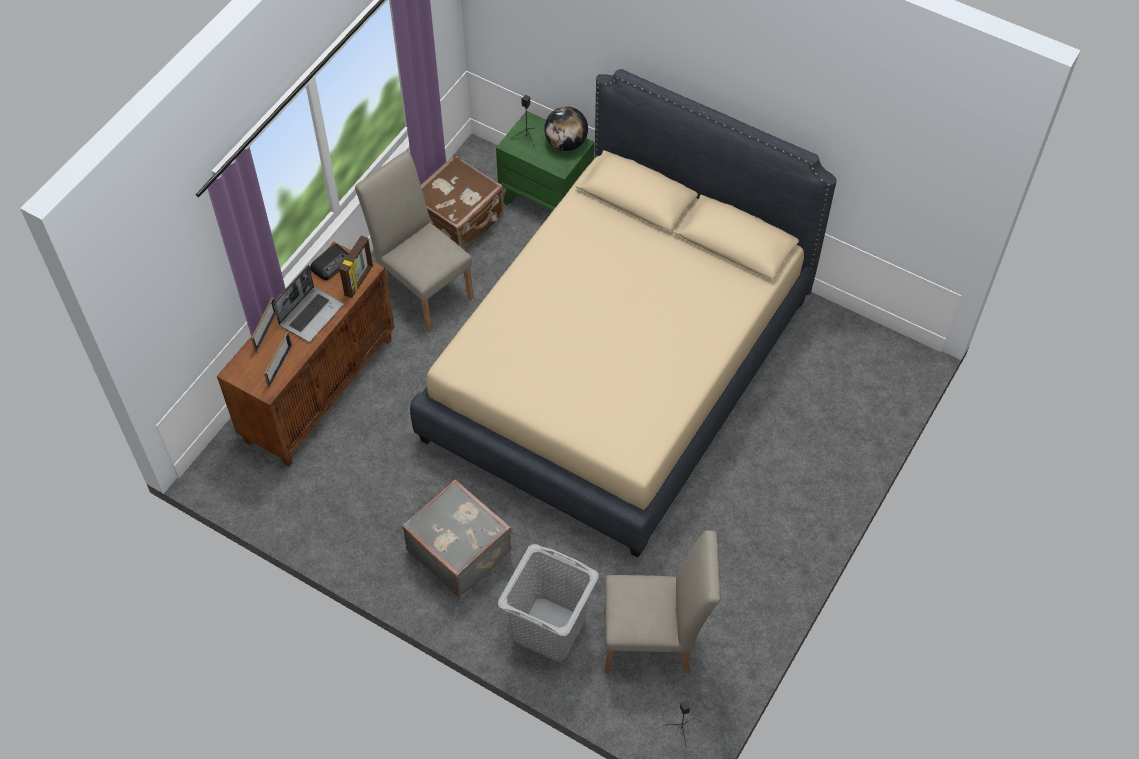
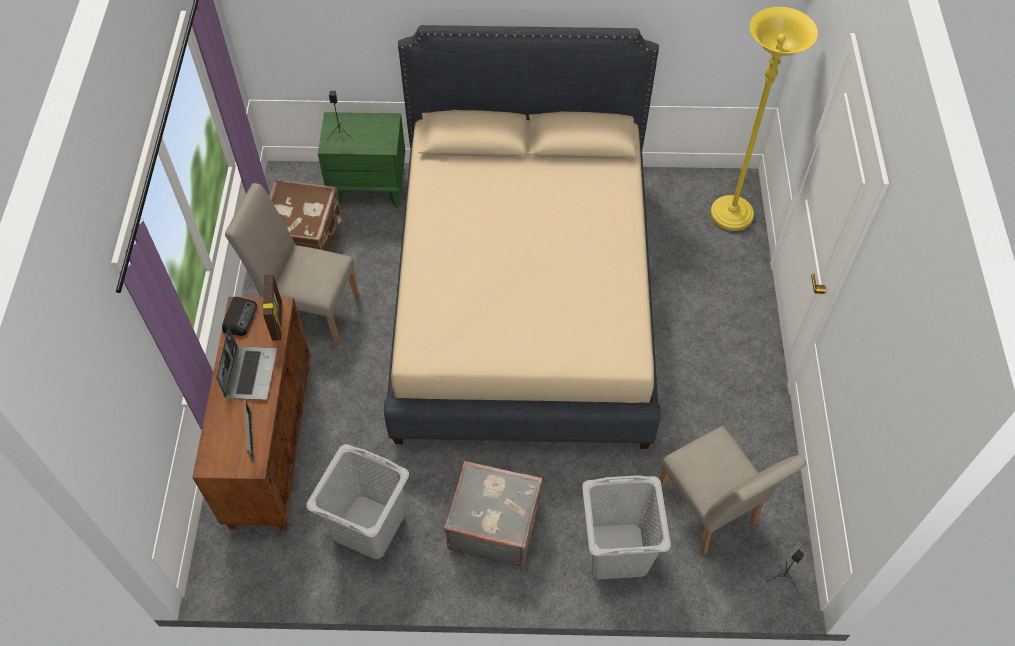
camera: 30 degrees left, 0 degrees up
picture frame [251,297,276,352] -> none
globe [544,107,588,151] -> none
beige chair [604,530,721,673] -> beige chair turned 90 degrees clockwise [660,426,807,555]
none -> grey laundry basket [306,444,409,559]
none -> yellow floor lamp [710,7,818,231]

